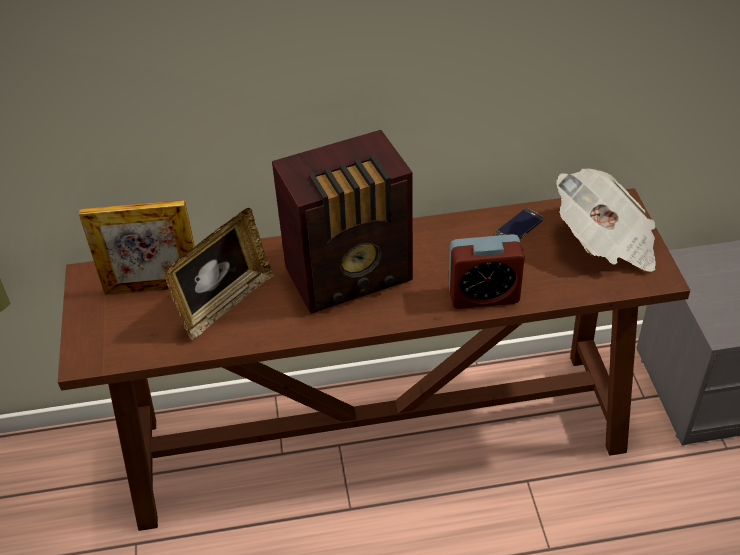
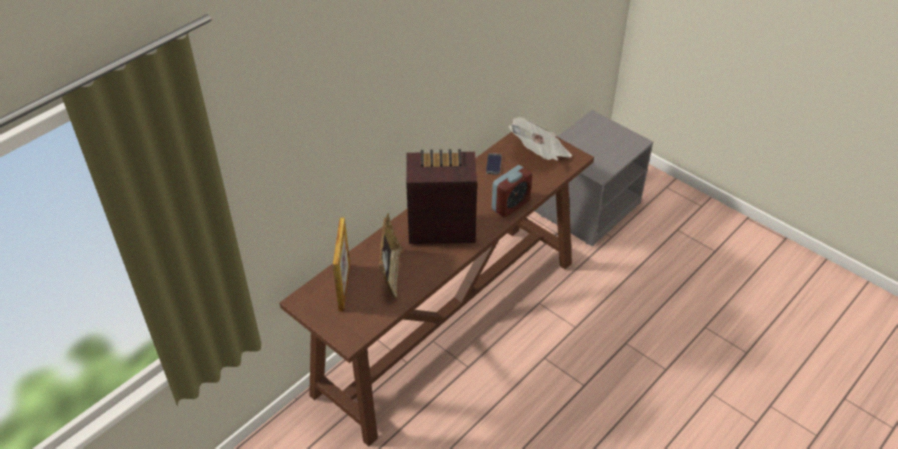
camera: 40 degrees left, 0 degrees up
picture frame [79,200,195,295] -> picture frame turned 45 degrees counterclockwise [333,218,350,311]
radio [272,130,413,314] -> radio turned 120 degrees counterclockwise [406,149,477,244]

